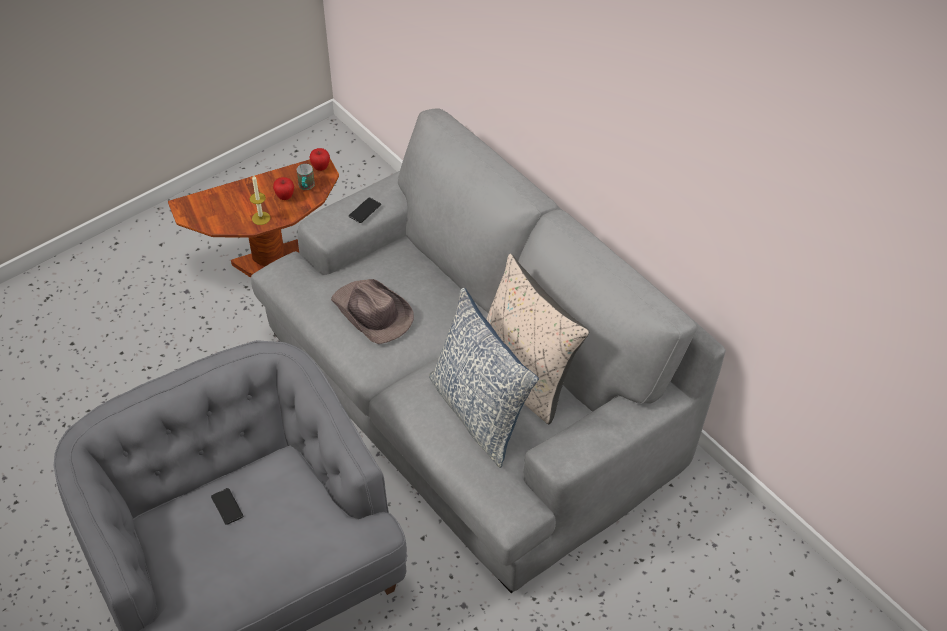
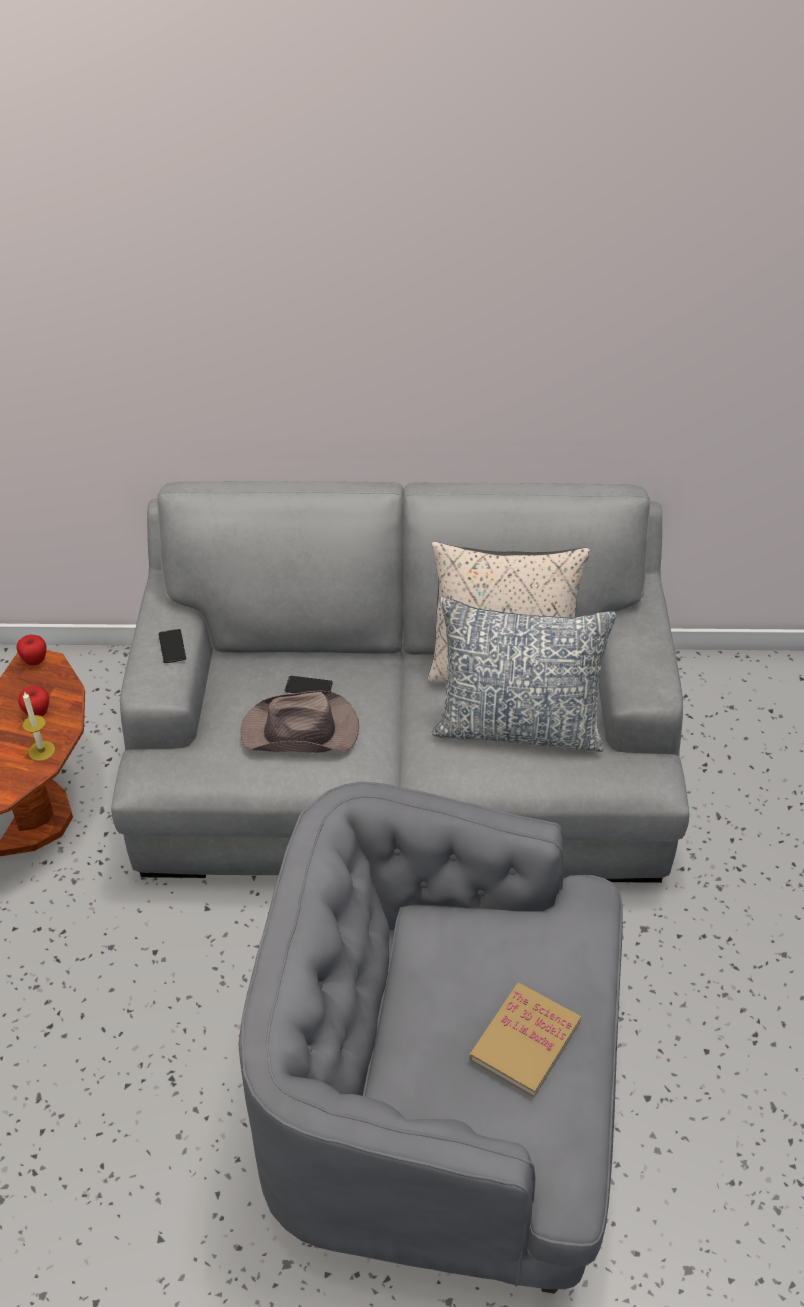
camera: 50 degrees left, 5 degrees down
phone [211,488,243,525] -> phone moved to [285,676,333,693]
mug [297,164,315,190] -> none
none -> book [469,983,581,1097]

